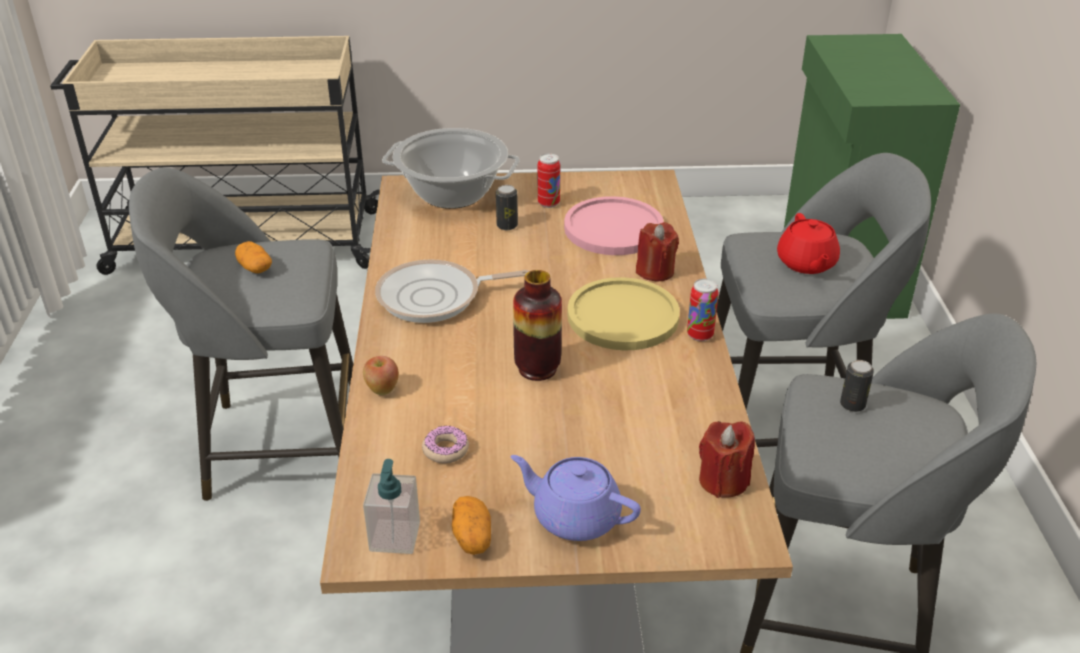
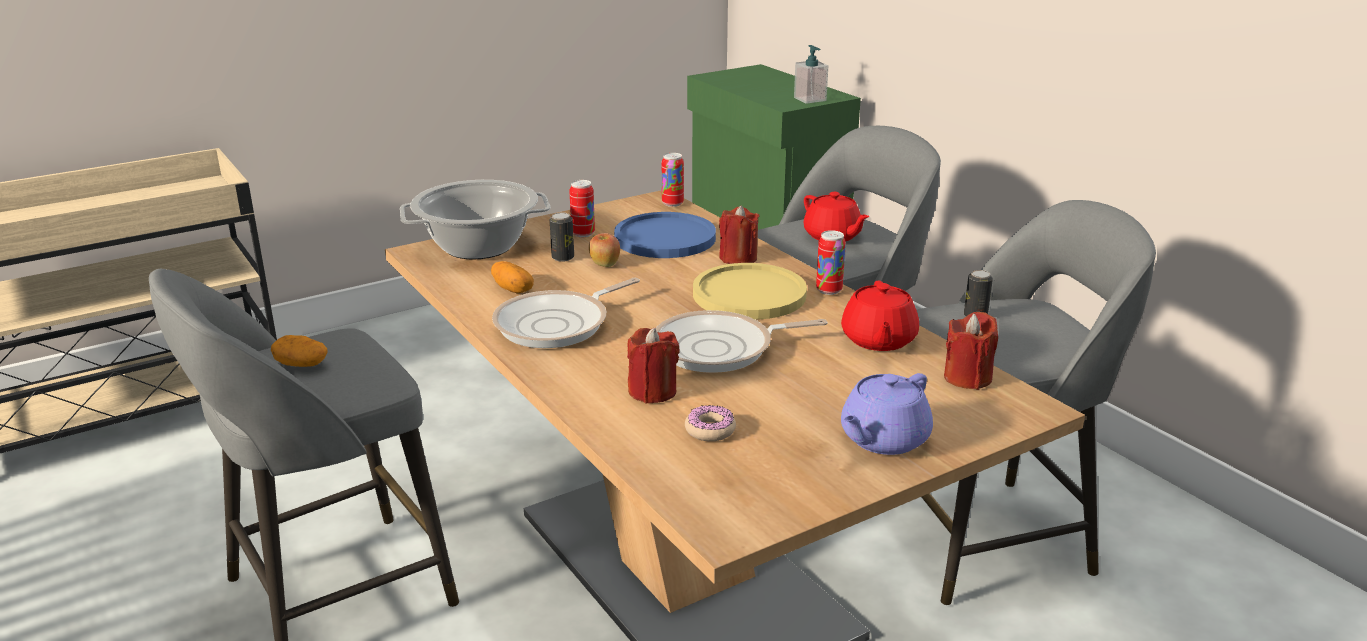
camera: 30 degrees left, 10 degrees down
apple [363,356,399,395] -> apple moved to [589,233,620,267]
soap dispenser [363,459,420,554] -> soap dispenser moved to [794,45,828,104]
potato [452,496,491,555] -> potato moved to [491,261,534,293]
purple teapot [510,455,641,541] -> purple teapot turned 45 degrees counterclockwise [841,373,933,455]
vase [513,270,562,381] -> frying pan [656,310,828,373]
pink plate [564,196,664,255] -> blue plate [614,212,716,258]
none -> red candle [627,328,680,403]
none -> can [662,153,684,207]
none -> red teapot [841,281,919,351]

